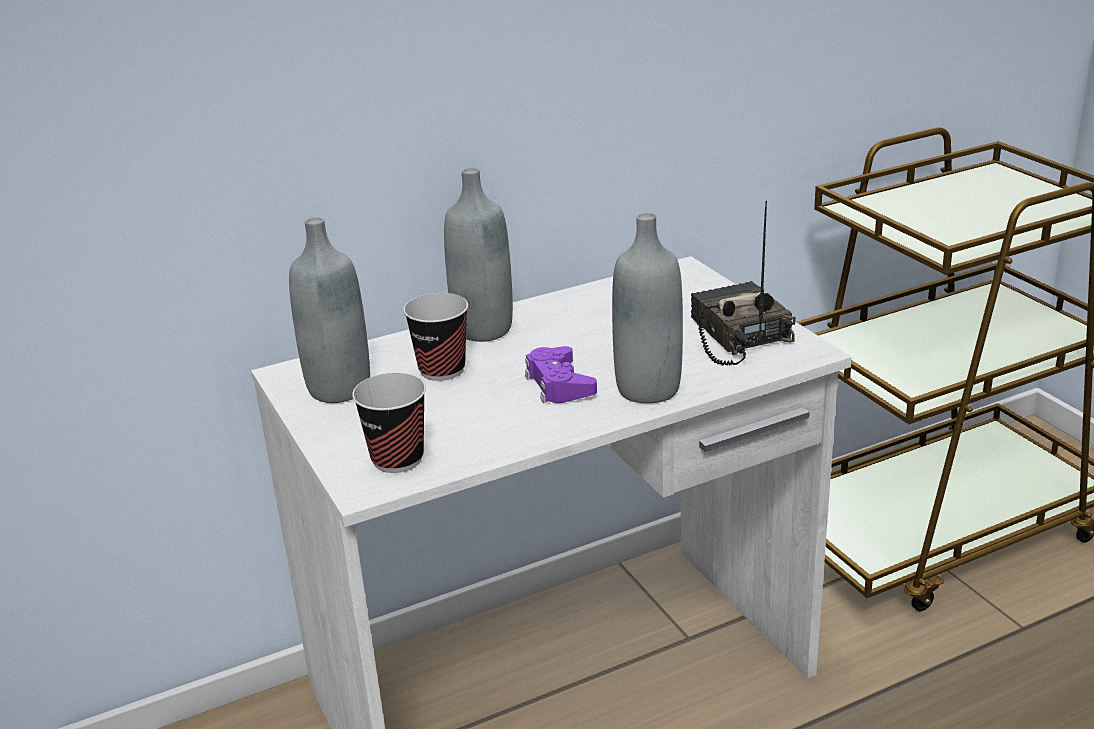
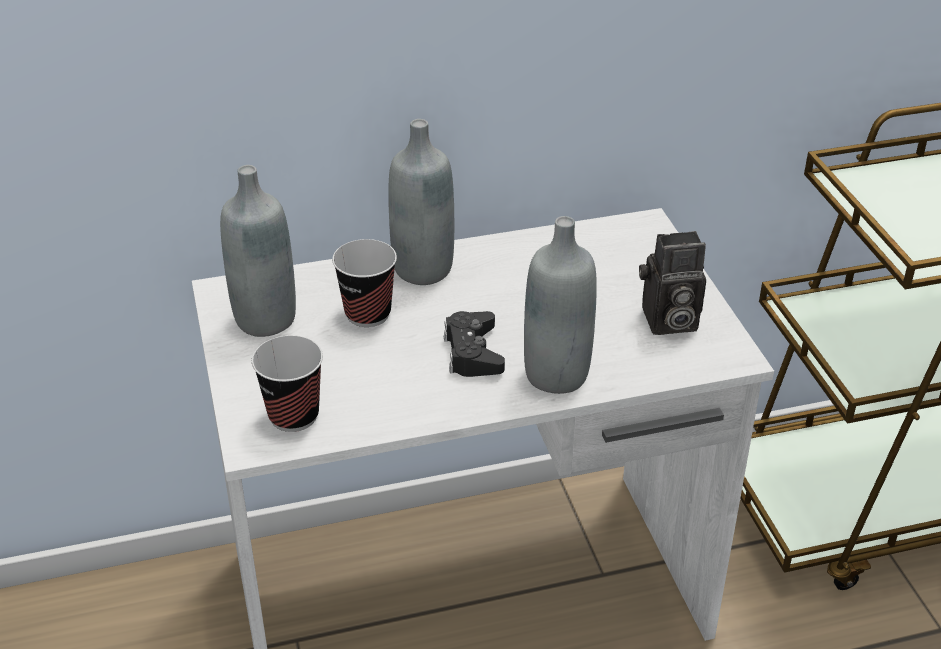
camera: 10 degrees right, 10 degrees up
purple game controller [525,346,597,403] -> black game controller [444,311,505,377]
radio [691,201,796,366] -> camera [639,231,706,335]

